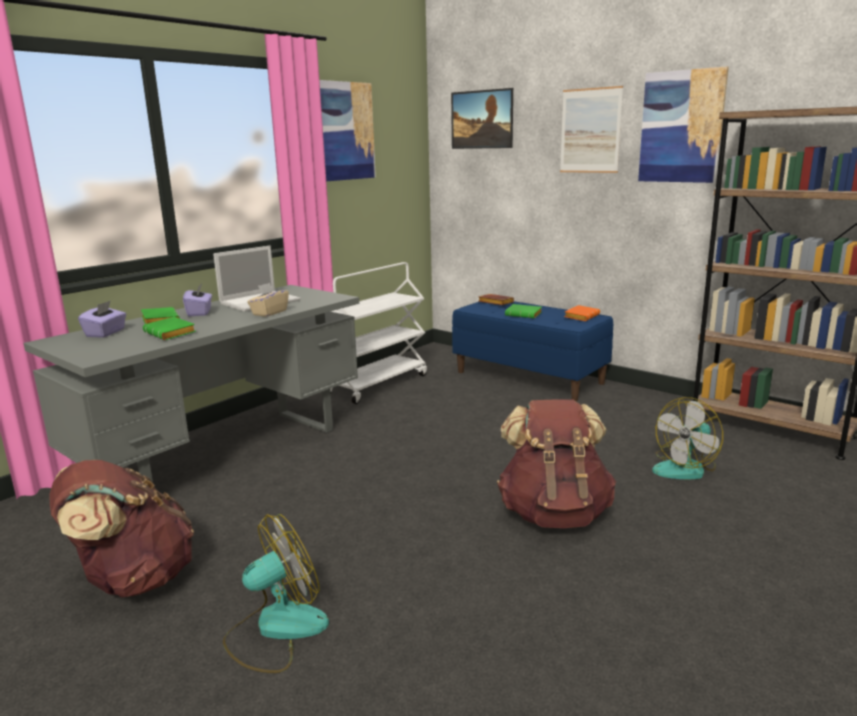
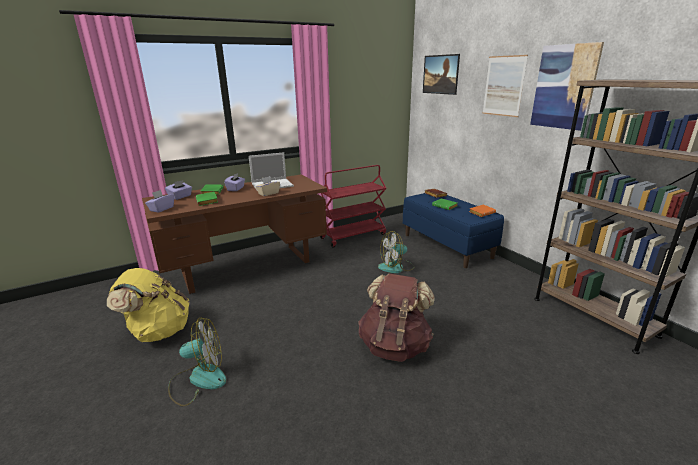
camera: 20 degrees right, 5 degrees up
grey desk [23,285,359,490] -> brown desk [142,174,327,294]
brown backpack [49,460,194,597] -> yellow backpack [107,268,189,342]
picture [319,80,376,181] -> none
white cart [330,262,427,404] -> red cart [320,165,387,248]
fan [652,397,723,480] -> fan moved to [378,231,415,273]
none -> purple tissue box [145,190,174,213]

